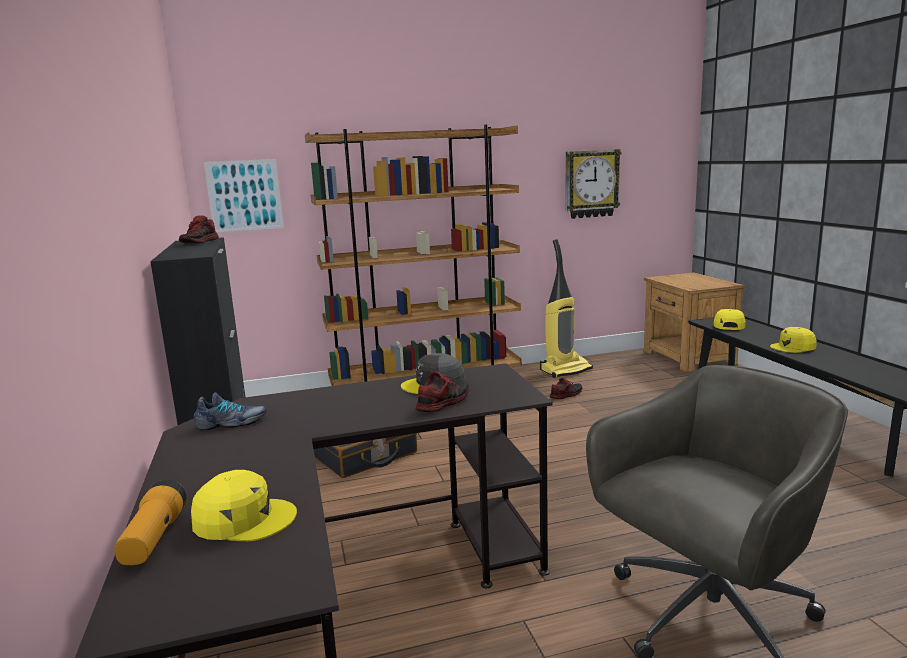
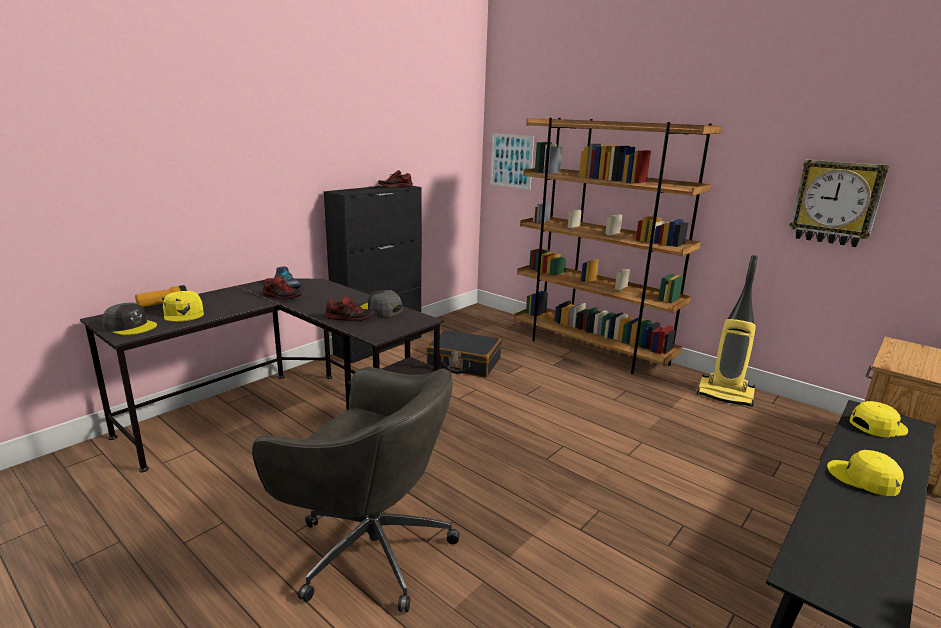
camera: 55 degrees right, 5 degrees up
shoe [550,378,582,399] -> shoe moved to [262,276,302,300]
none -> grey cap [102,303,157,335]

